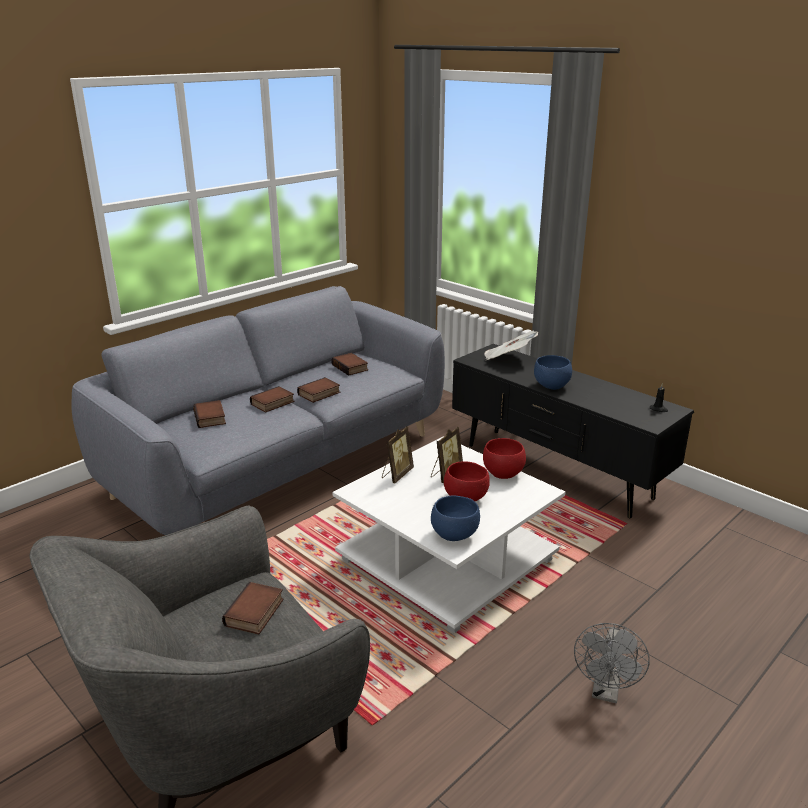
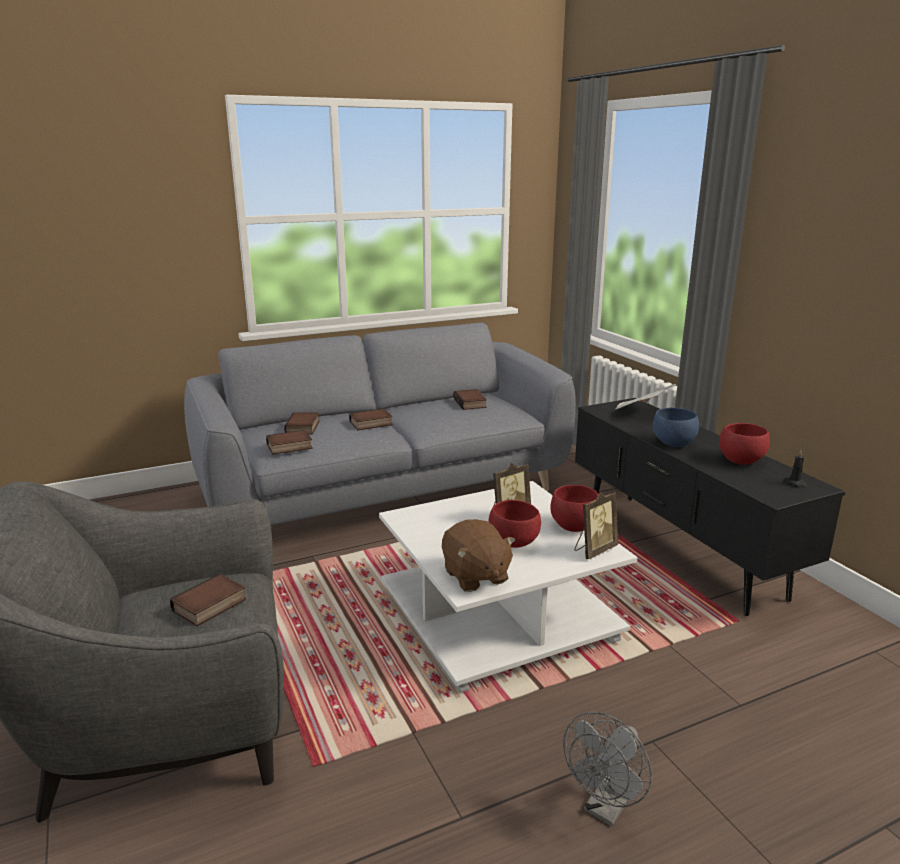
camera: 20 degrees right, 5 degrees down
book [297,377,340,403] -> book moved to [266,430,313,455]
picture frame [382,426,414,483] -> picture frame moved to [575,491,618,559]
blue bowl [431,496,480,541] -> brown plush toy [442,519,515,592]
none -> red bowl [719,423,770,465]

